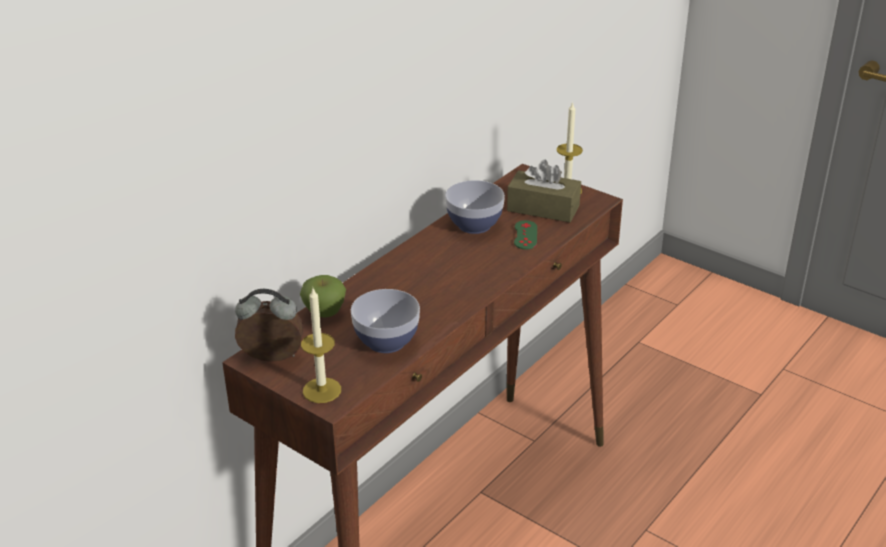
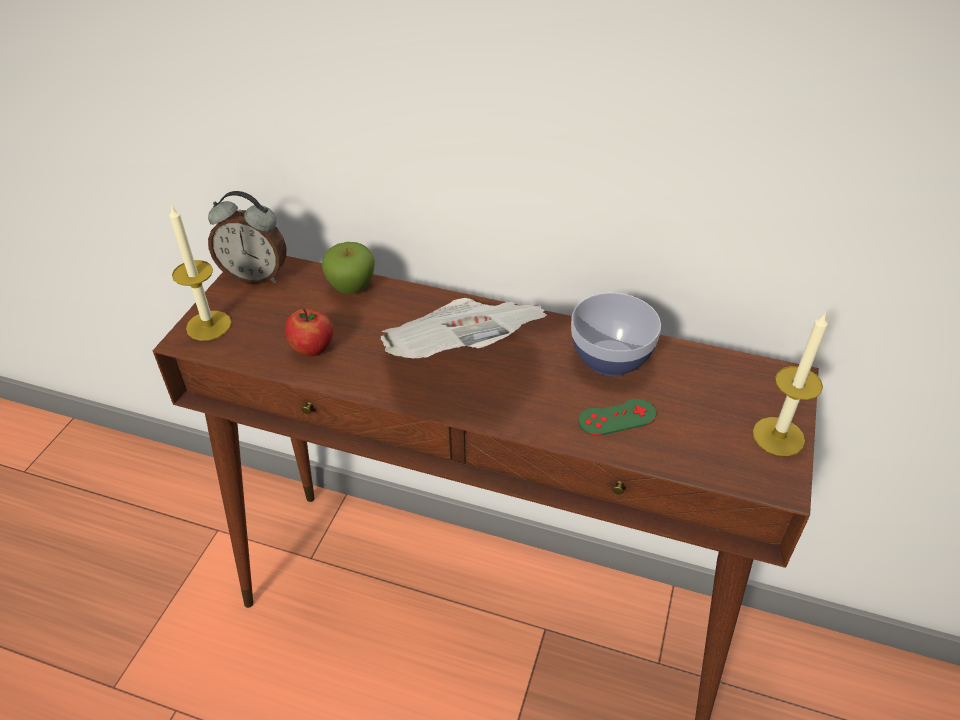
camera: 70 degrees right, 10 degrees up
alarm clock [235,289,303,362] -> alarm clock turned 120 degrees clockwise [208,191,287,285]
bowl [351,289,420,353] -> apple [285,308,334,356]
brown tissue box [507,160,581,222] -> none
none -> newspaper [380,298,547,358]

